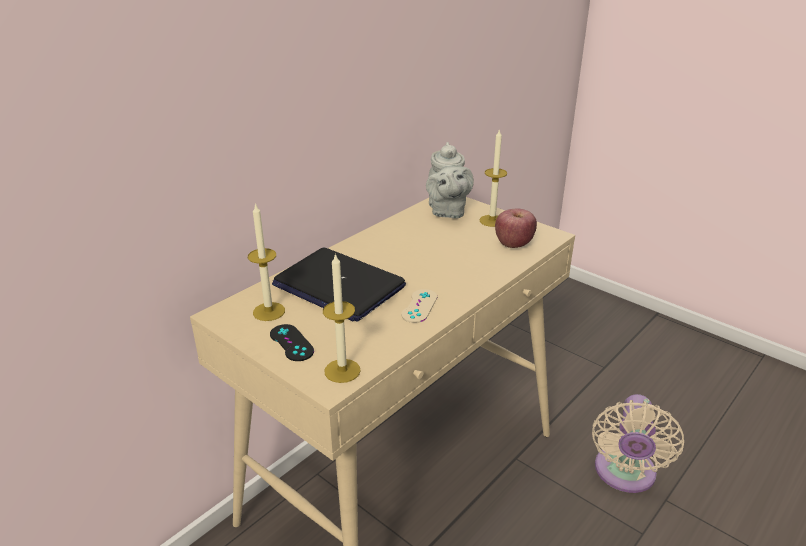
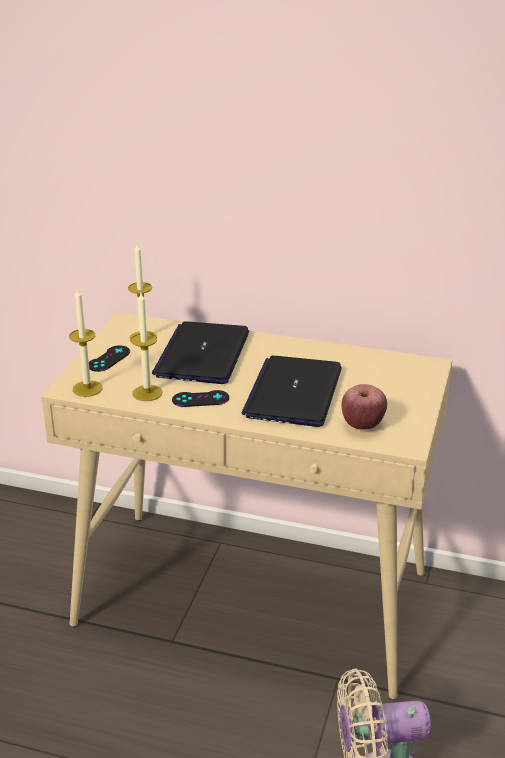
camera: 65 degrees right, 0 degrees up
beige game controller [401,289,437,323] -> black game controller [172,390,229,407]
grey teapot [426,142,474,218] -> none
candle [480,130,507,227] -> candle moved to [131,293,162,401]
none -> laptop [242,356,342,427]

